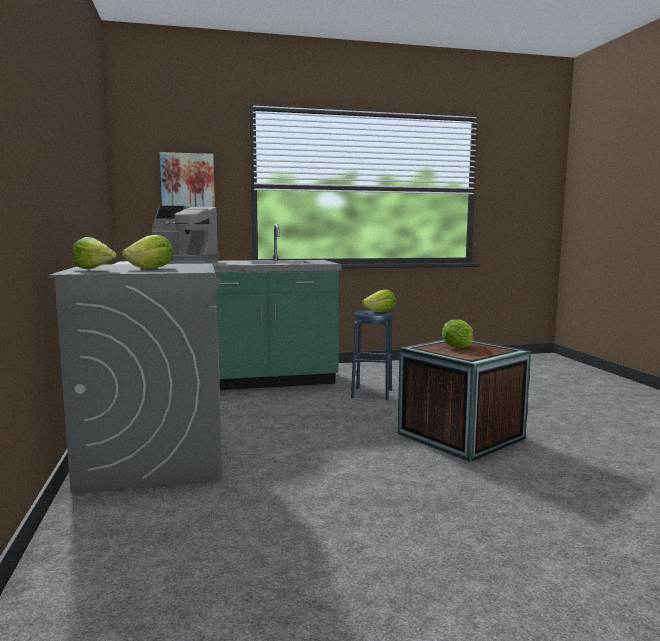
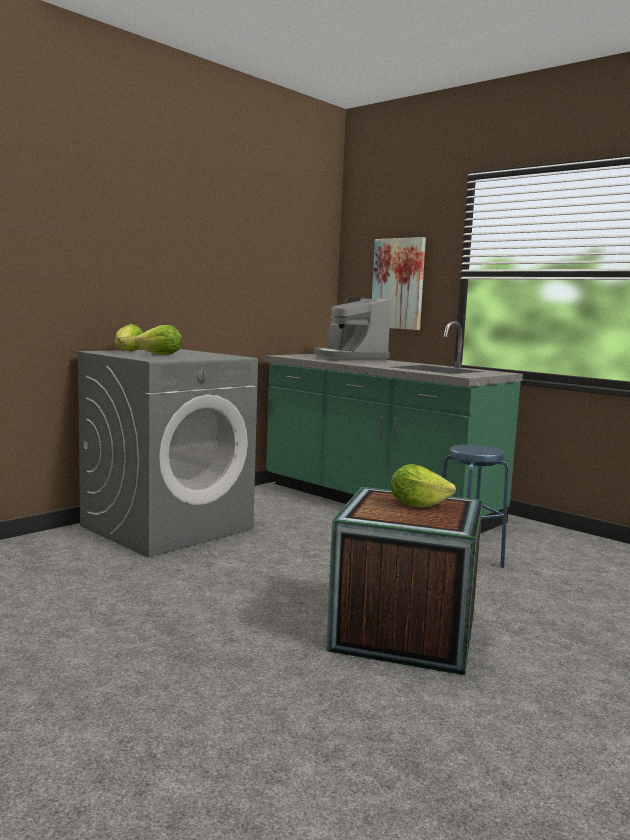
camera: 55 degrees right, 0 degrees up
lettuce [362,290,396,312] -> none

